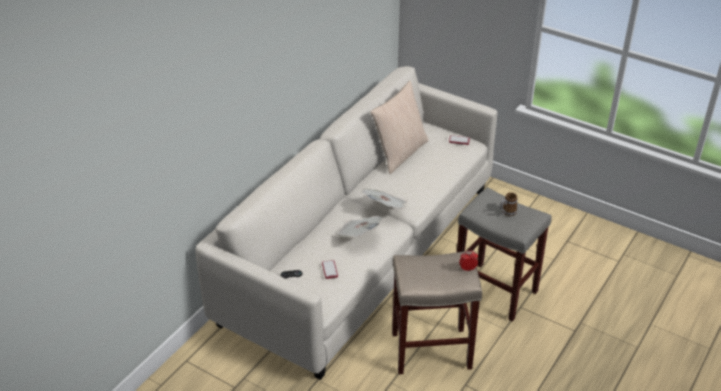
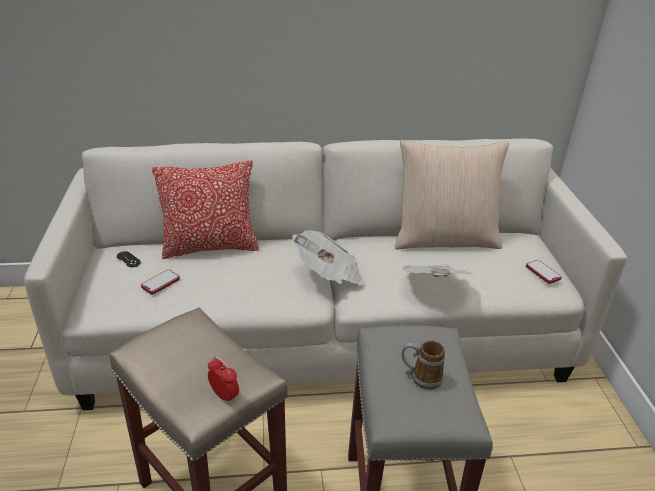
camera: 50 degrees right, 5 degrees down
newspaper [335,216,383,238] -> newspaper moved to [402,264,473,277]
none -> pillow [152,160,259,259]

